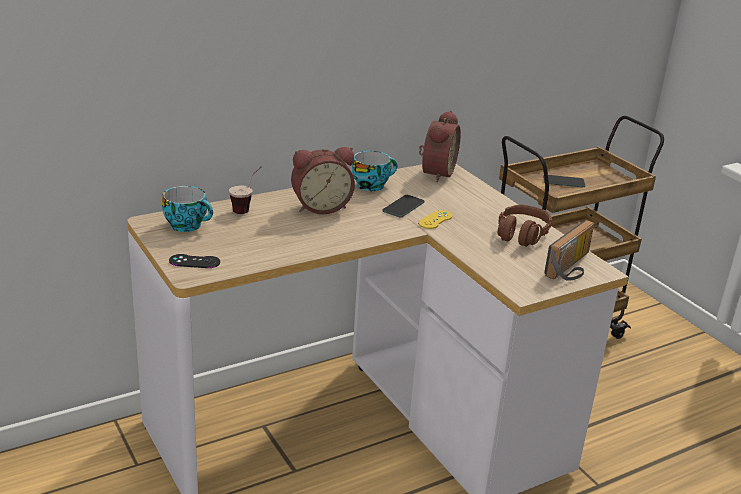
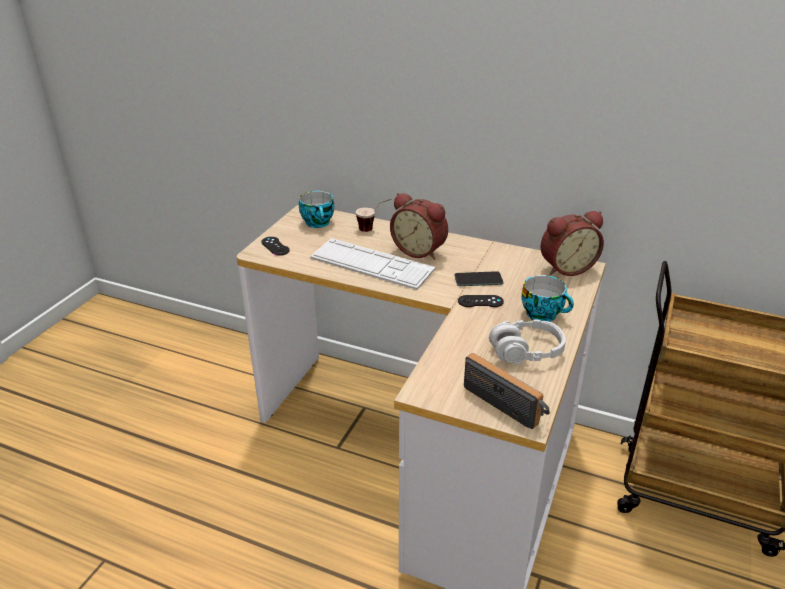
camera: 55 degrees right, 5 degrees up
cup [352,151,397,191] -> cup moved to [522,275,574,322]
yellow game controller [418,210,452,229] -> black game controller [458,295,504,307]
brown headphones [497,205,552,247] -> grey headphones [489,319,566,364]
phone [543,175,585,187] -> none
radio [544,220,594,281] -> radio turned 135 degrees counterclockwise [464,353,550,429]
none -> keyboard [310,238,436,290]

